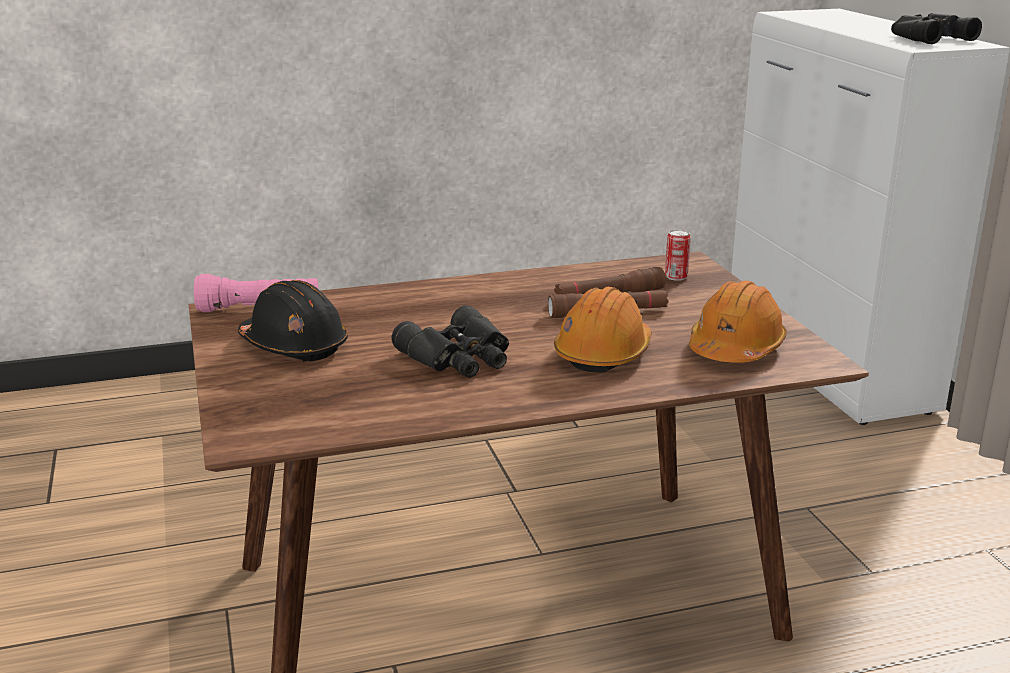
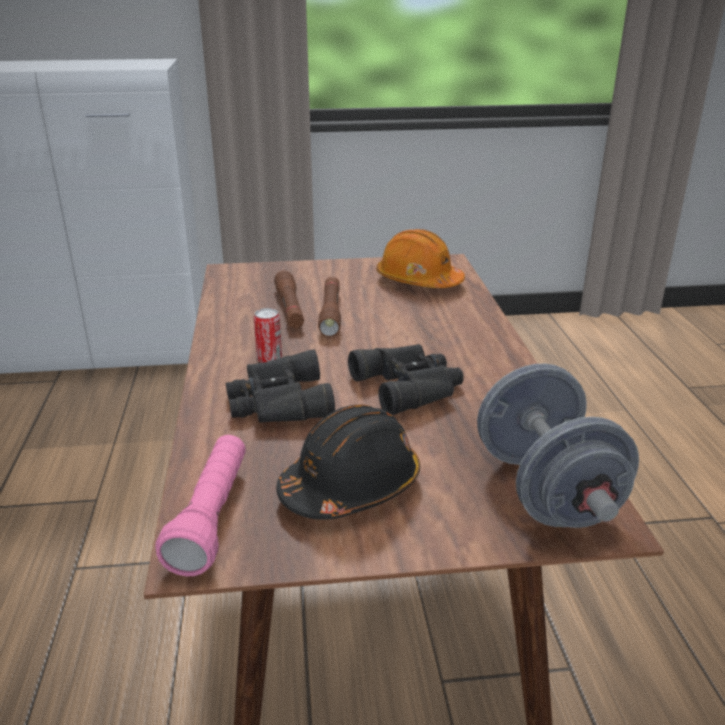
camera: 80 degrees left, 5 degrees up
orange hard hat [554,287,651,373] -> none
can [665,229,691,281] -> can moved to [254,308,282,363]
black binoculars [891,13,982,44] -> black binoculars moved to [226,349,335,423]
none -> grey dumbbell [477,364,639,528]

